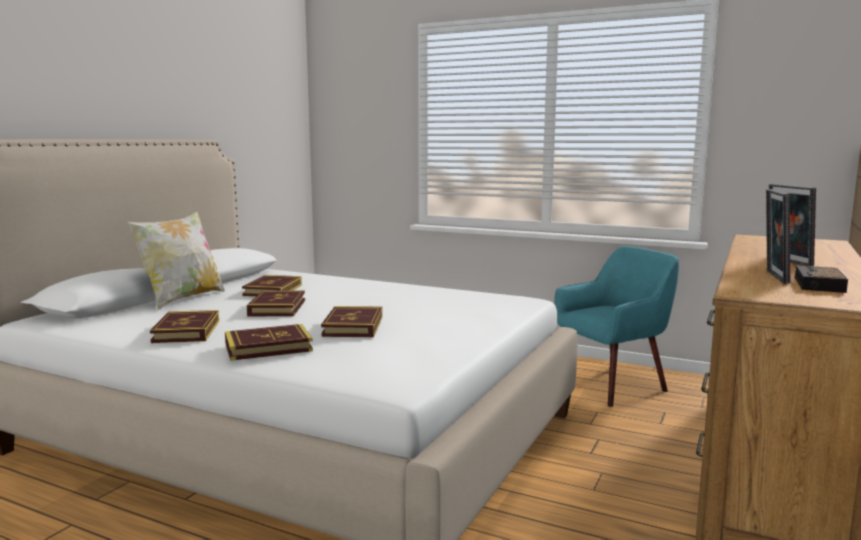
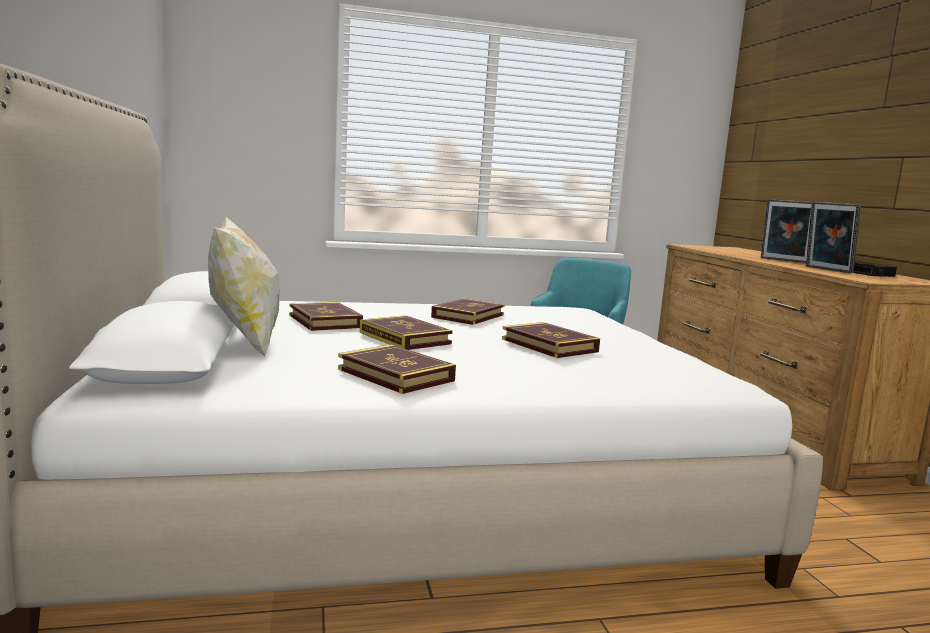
camera: 40 degrees left, 0 degrees up
book [225,324,313,361] -> book moved to [431,298,505,325]

